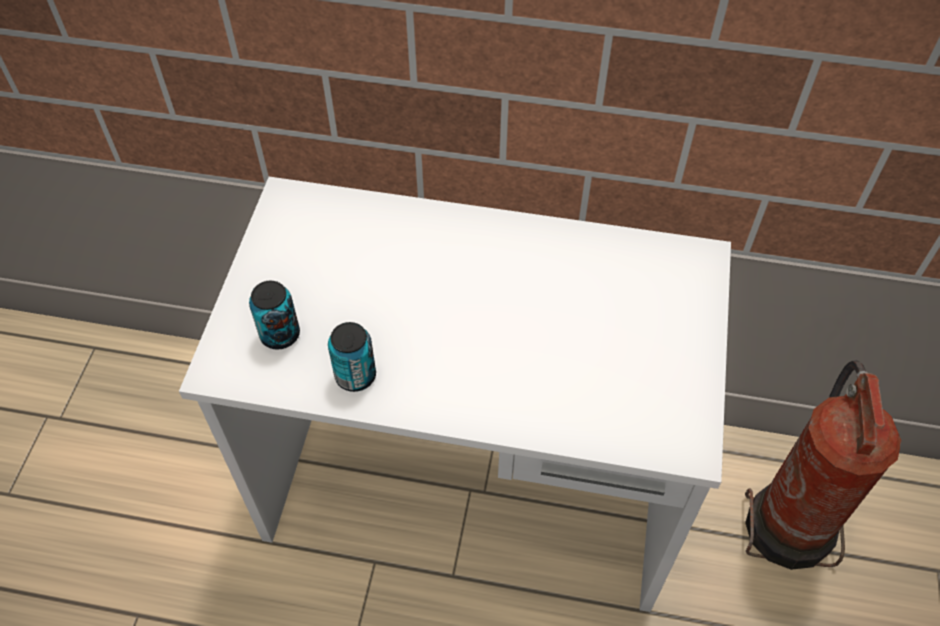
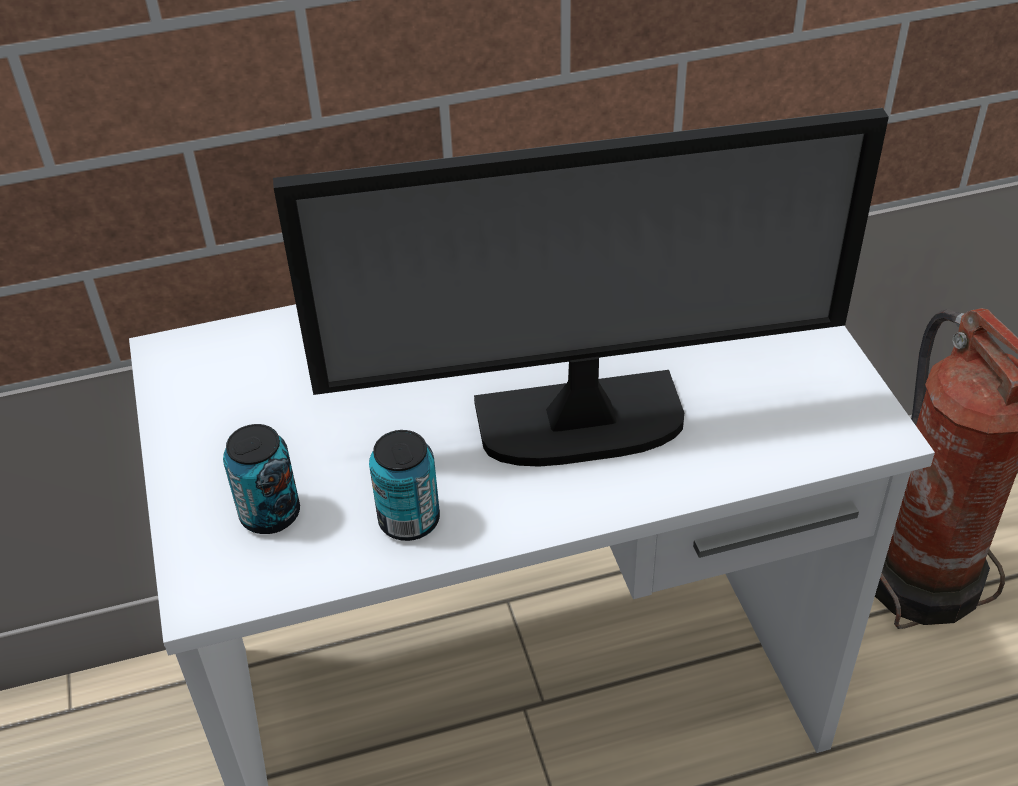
camera: 25 degrees left, 10 degrees down
none -> monitor [273,108,889,467]

